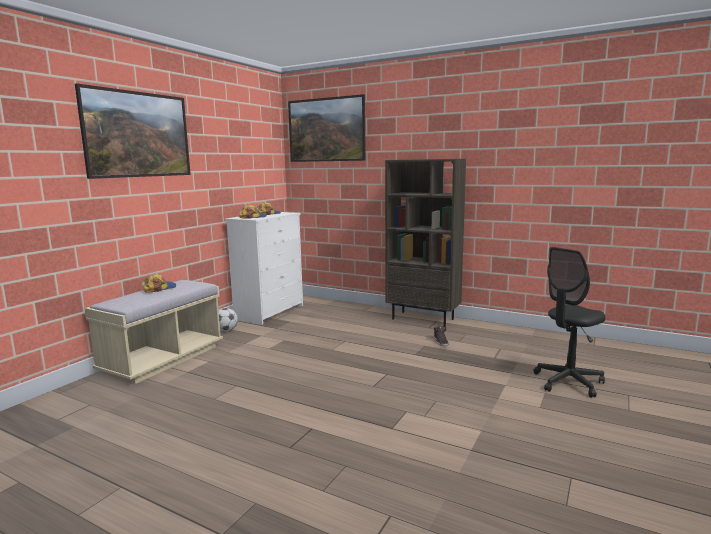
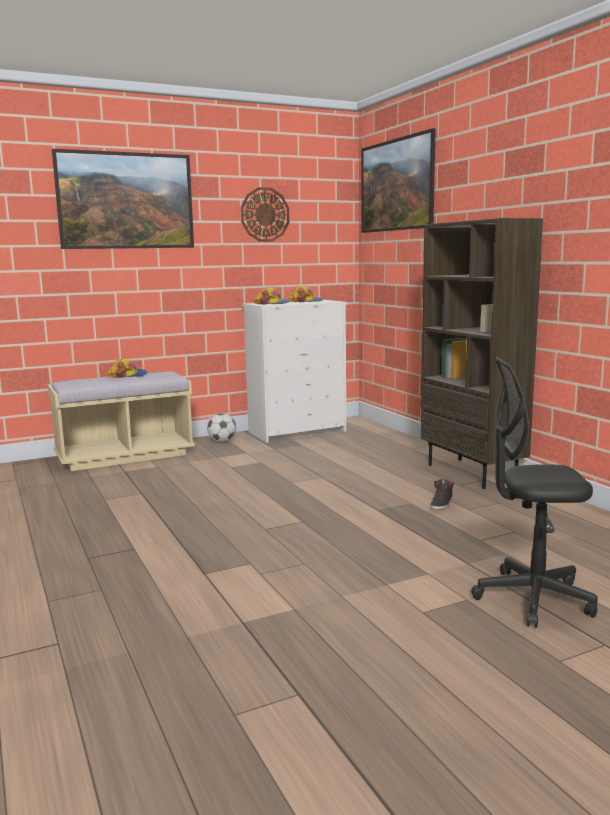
camera: 35 degrees right, 0 degrees up
none -> wall clock [241,187,290,242]

